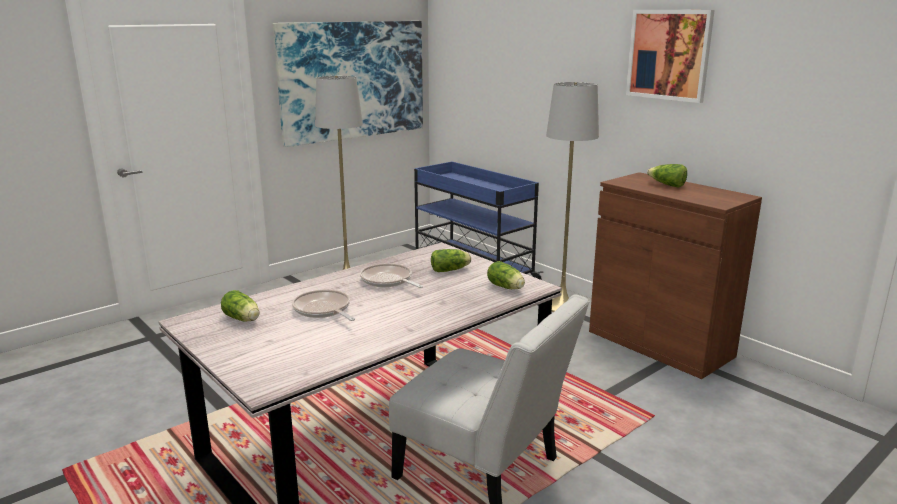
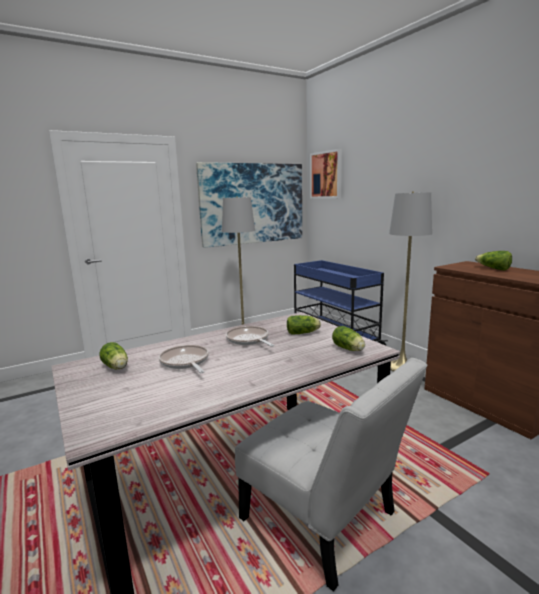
camera: 10 degrees right, 5 degrees down
picture [626,10,715,103] -> picture moved to [310,149,342,199]

